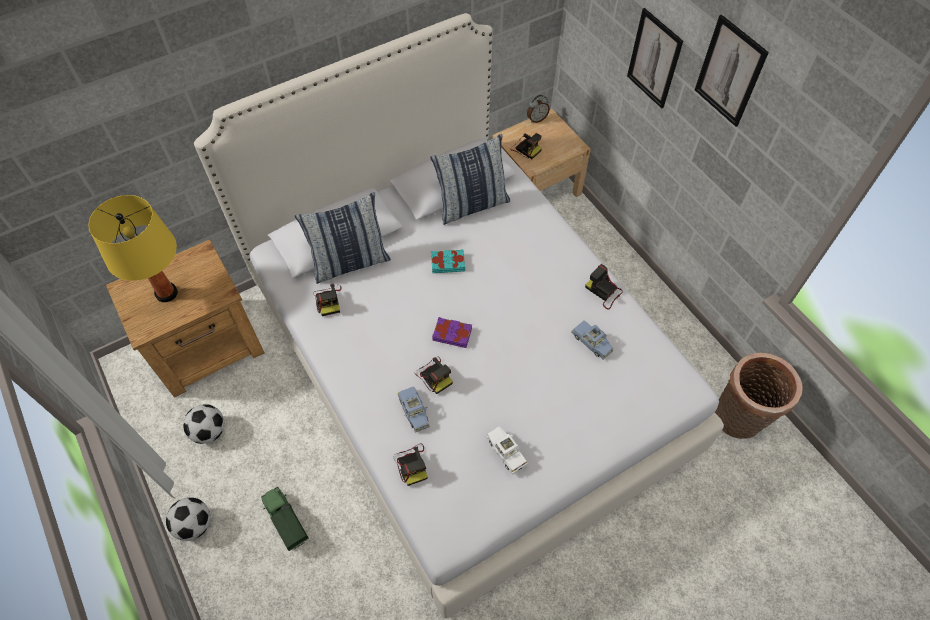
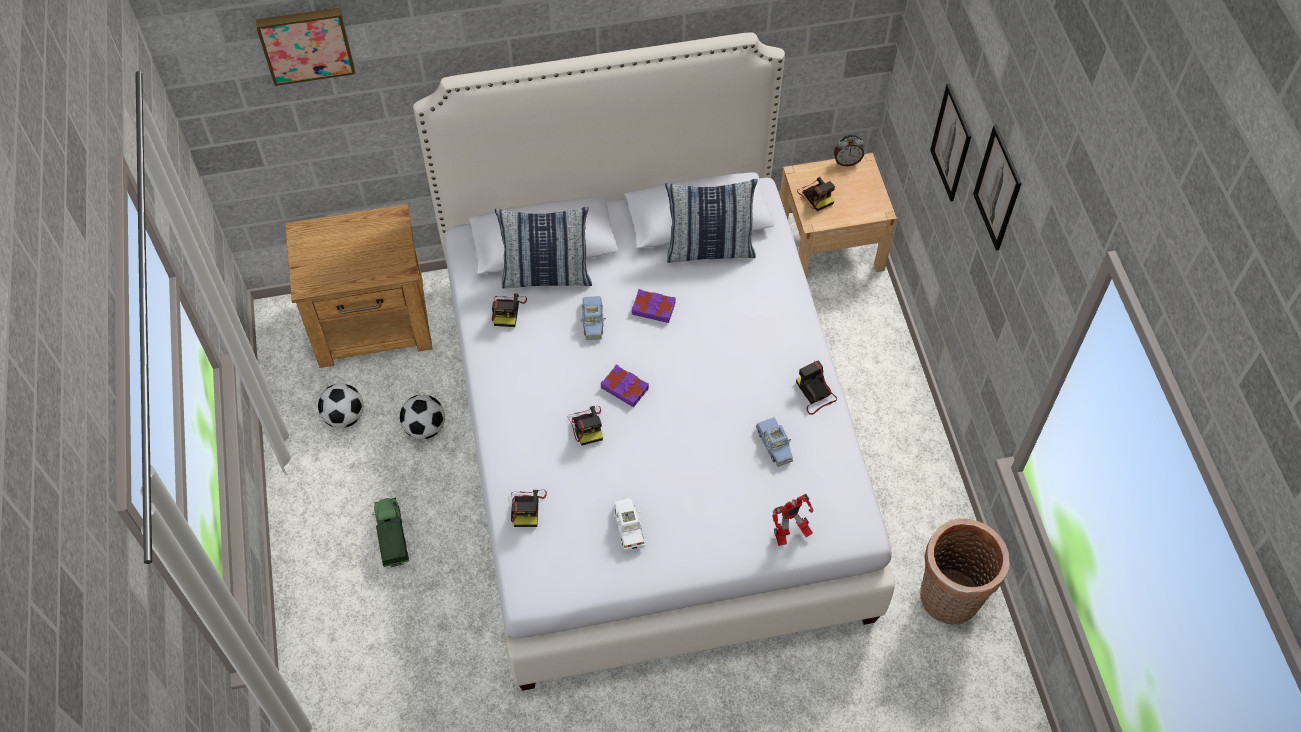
camera: 20 degrees right, 0 degrees up
yellow table lamp [88,195,178,302] -> none
football [166,497,210,541] -> football moved to [400,395,445,439]
blue toy car [398,386,430,432] -> blue toy car moved to [580,296,606,340]
turquoise book [431,249,465,273] -> purple book [631,289,676,323]
none -> picture [255,8,355,86]
none -> toy robot [772,494,814,546]

